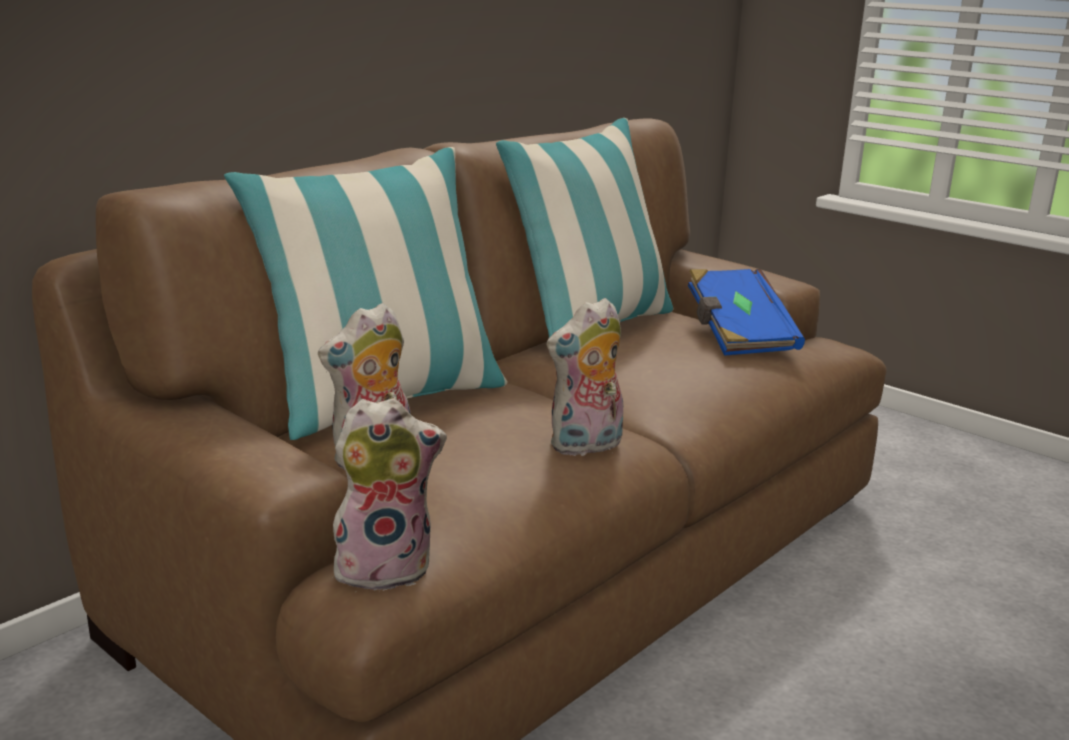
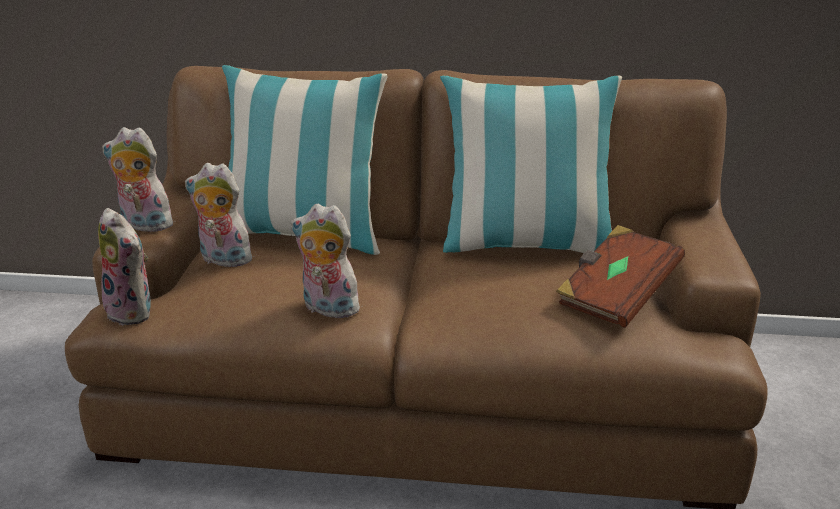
camera: 55 degrees right, 5 degrees up
blue book [688,269,805,356] -> brown book [556,225,685,328]
none -> plush toy [102,127,176,232]

